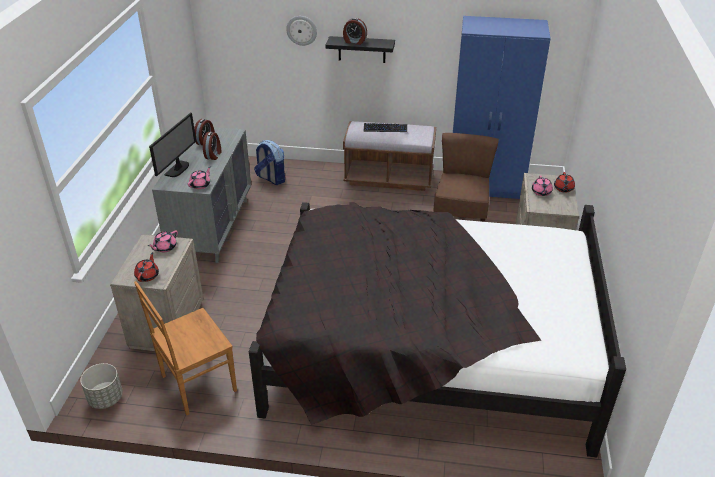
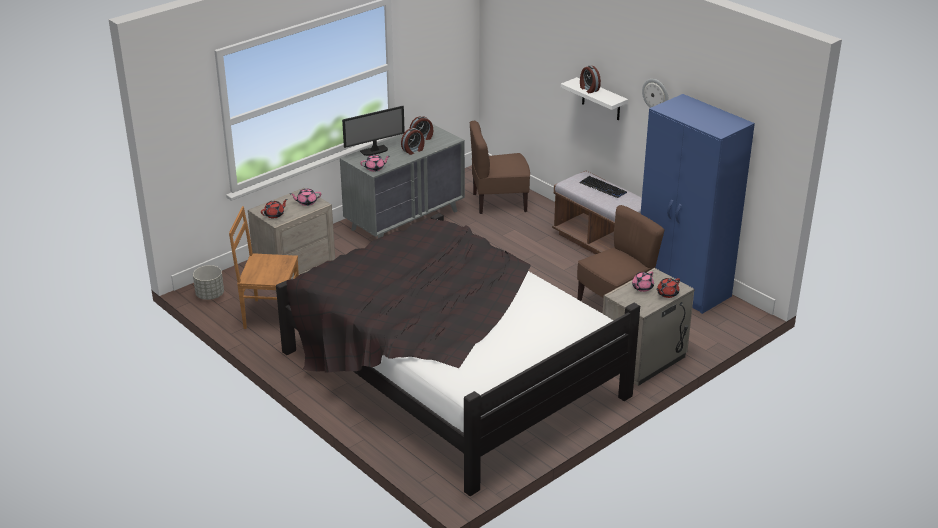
camera: 40 degrees right, 5 degrees down
backpack [254,140,285,185] -> brown chair [470,121,530,214]
wall clock [286,16,317,46] -> wall clock moved to [642,79,669,108]
black shelf [325,36,395,63] -> white shelf [561,77,628,120]

